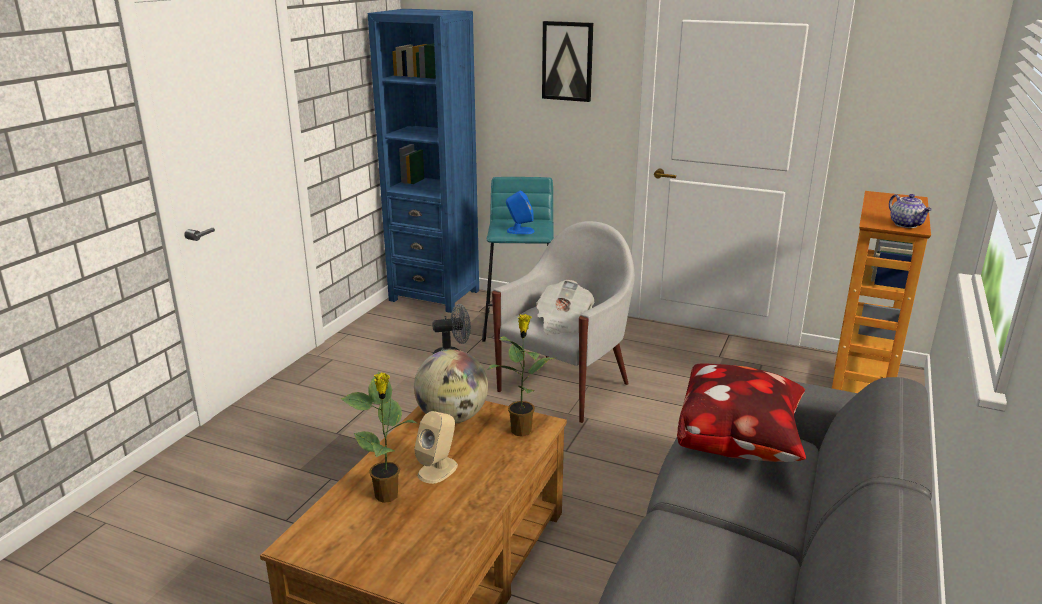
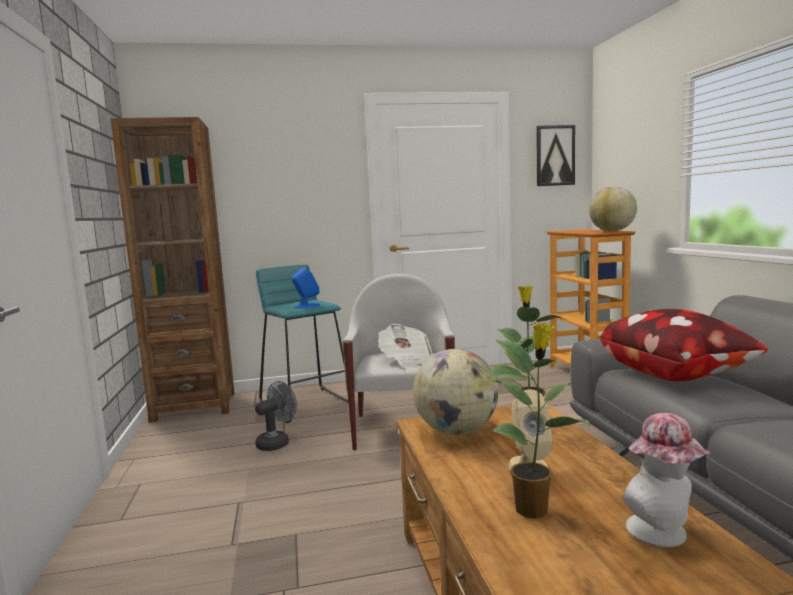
camera: 35 degrees left, 15 degrees down
blue bookcase [368,9,479,313] -> brown bookcase [110,117,235,423]
picture [542,21,593,102] -> picture moved to [536,125,575,186]
teapot [889,194,932,228] -> globe [589,186,637,232]
none -> hat [623,413,711,547]

